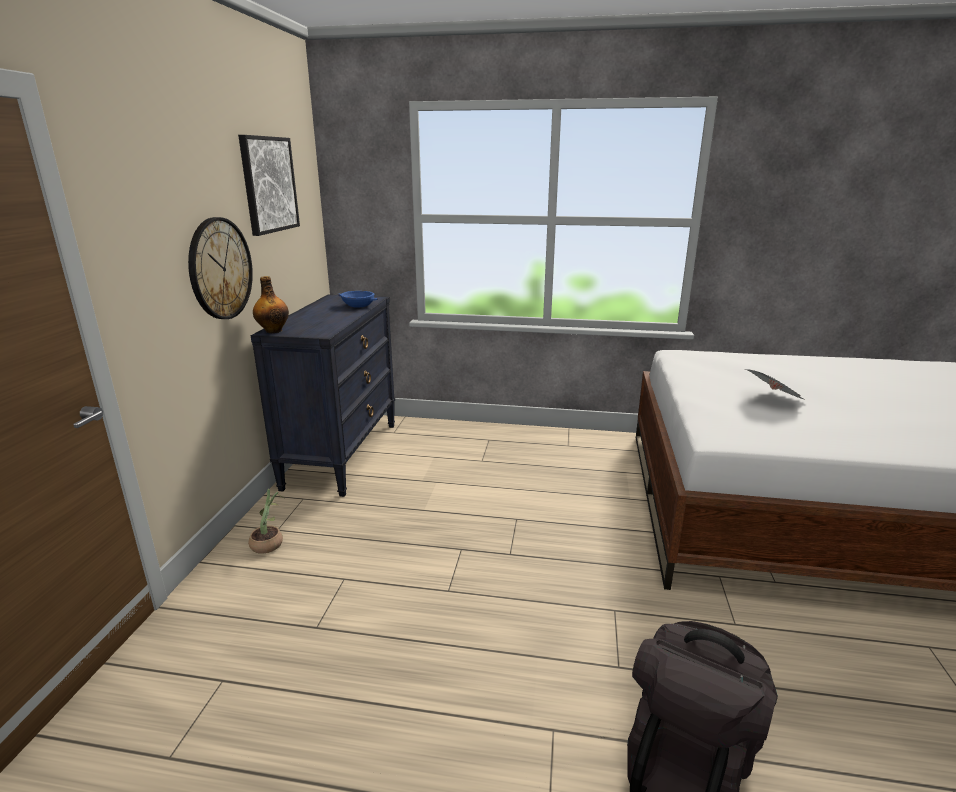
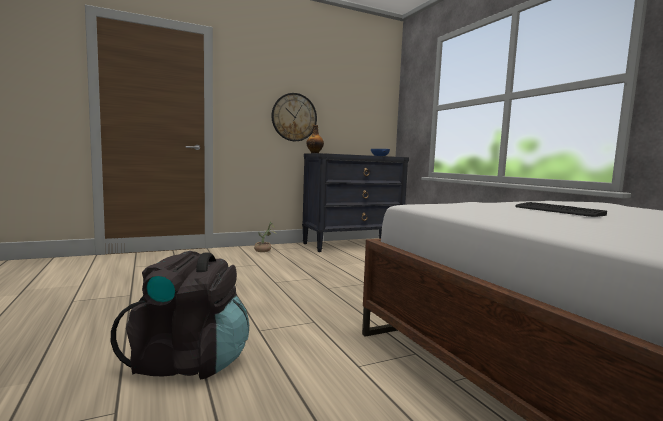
camera: 55 degrees right, 15 degrees down
picture [238,135,300,236] -> none
newspaper [745,369,807,400] -> keyboard [515,202,607,217]

